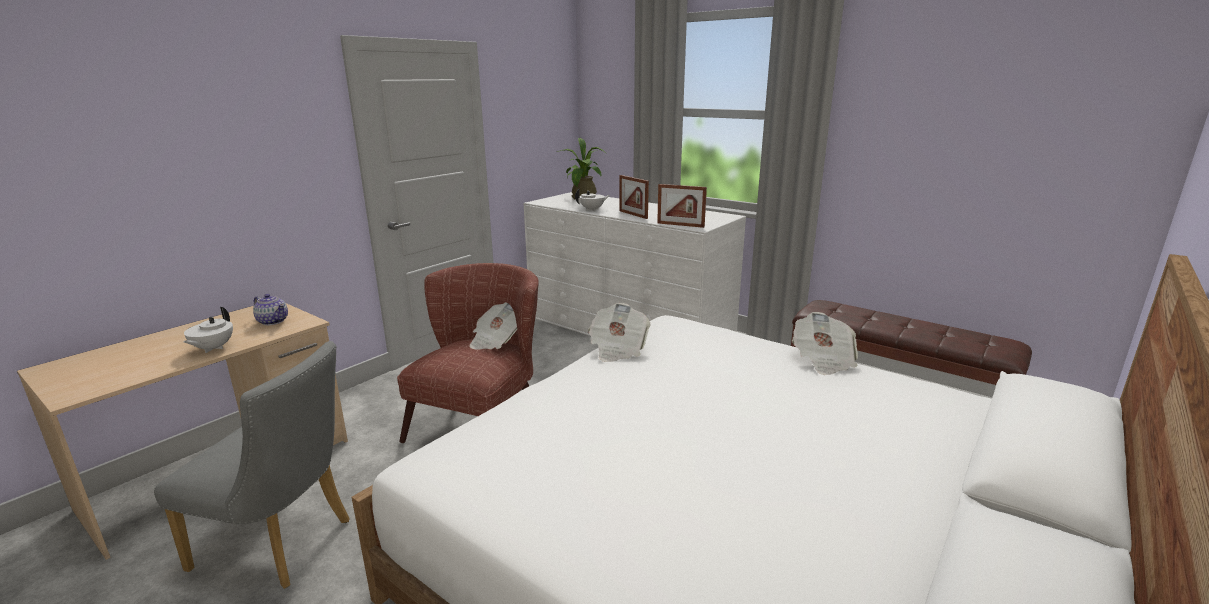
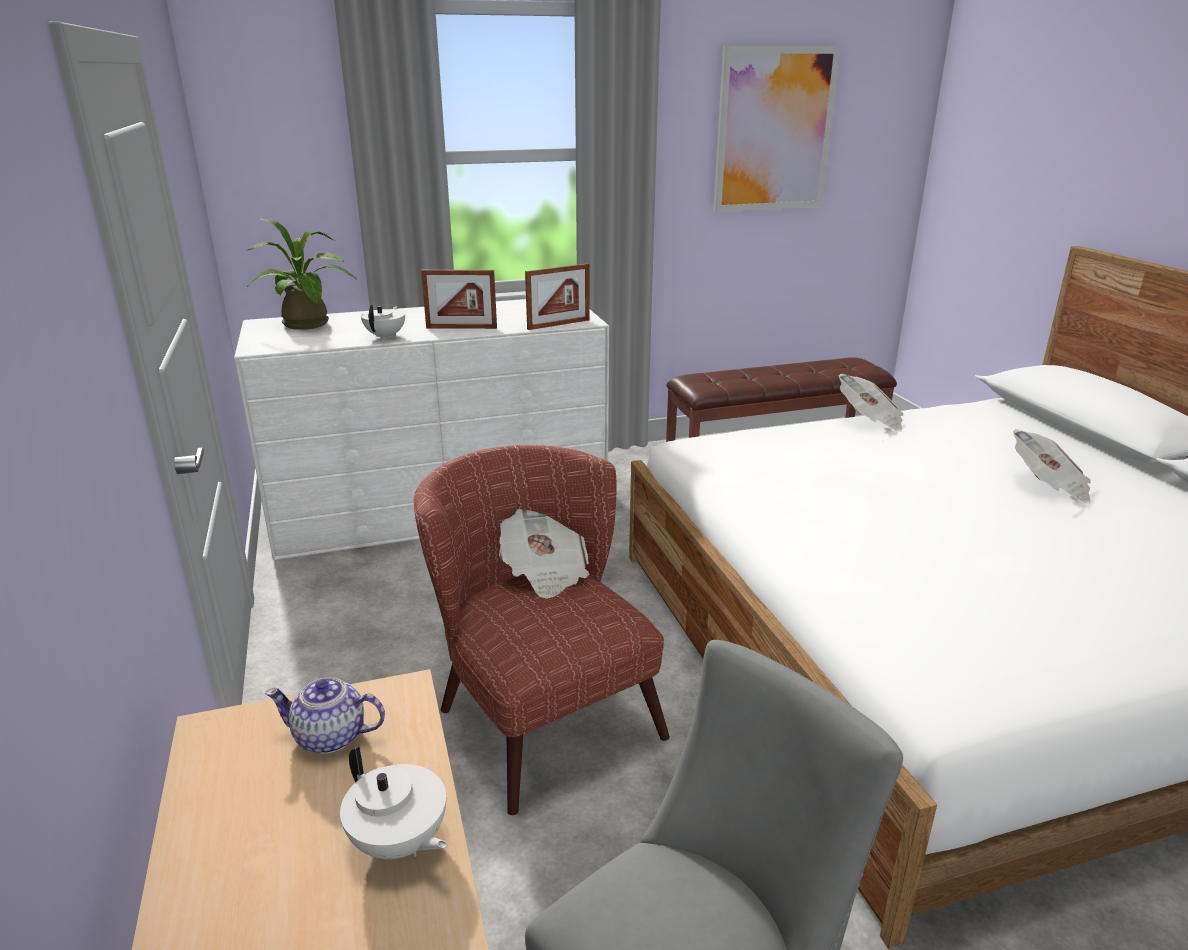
camera: 55 degrees left, 5 degrees up
teapot [253,294,288,325] -> teapot turned 150 degrees counterclockwise [265,677,385,754]
newspaper [588,303,651,362] -> newspaper moved to [1013,429,1091,504]
none -> picture [713,45,841,212]

